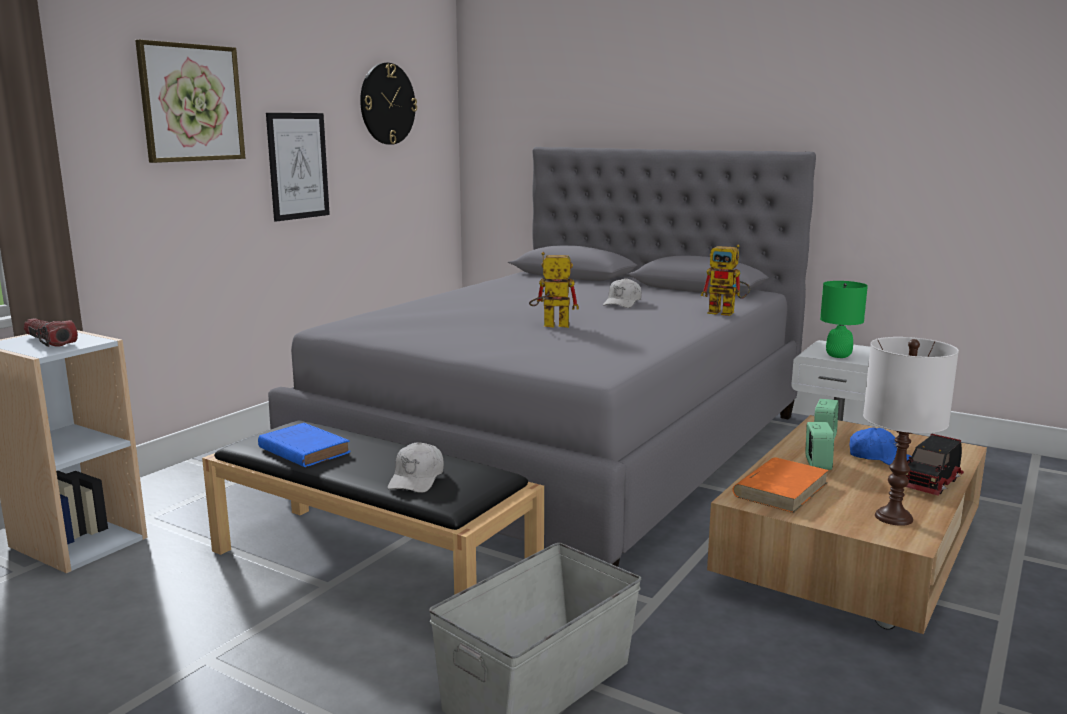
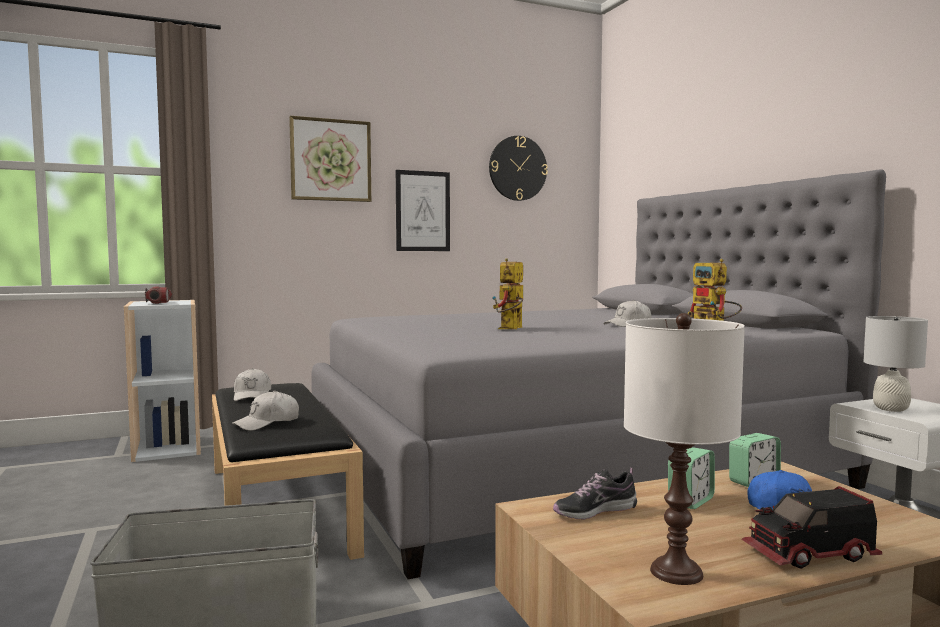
camera: 35 degrees right, 10 degrees down
blue book [258,423,351,467] -> white cap [234,368,271,401]
toy robot [529,252,579,328] -> toy robot turned 105 degrees counterclockwise [492,258,523,329]
orange book [732,457,829,513] -> shoe [553,468,637,520]
green table lamp [820,281,868,358] -> grey table lamp [864,316,928,412]

